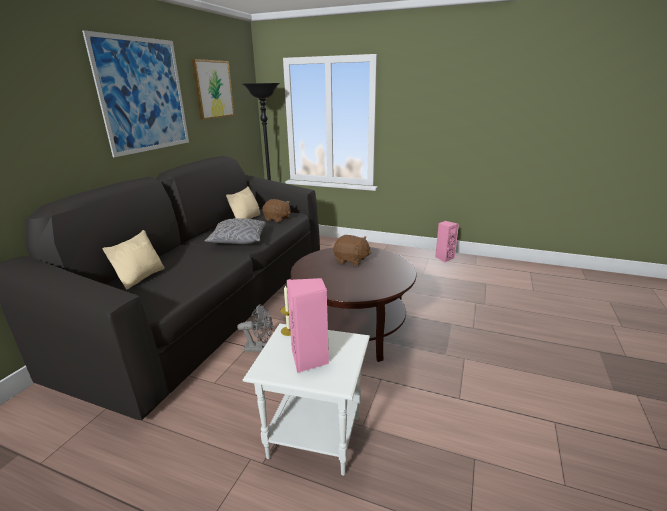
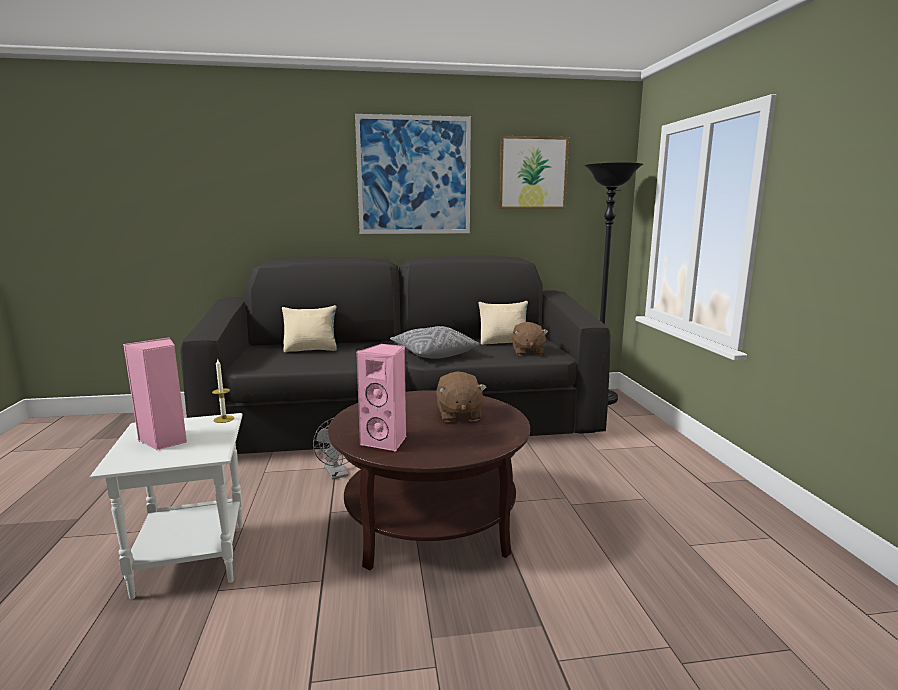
camera: 60 degrees right, 10 degrees down
pink speaker [435,221,459,262] -> pink speaker moved to [356,344,407,451]

